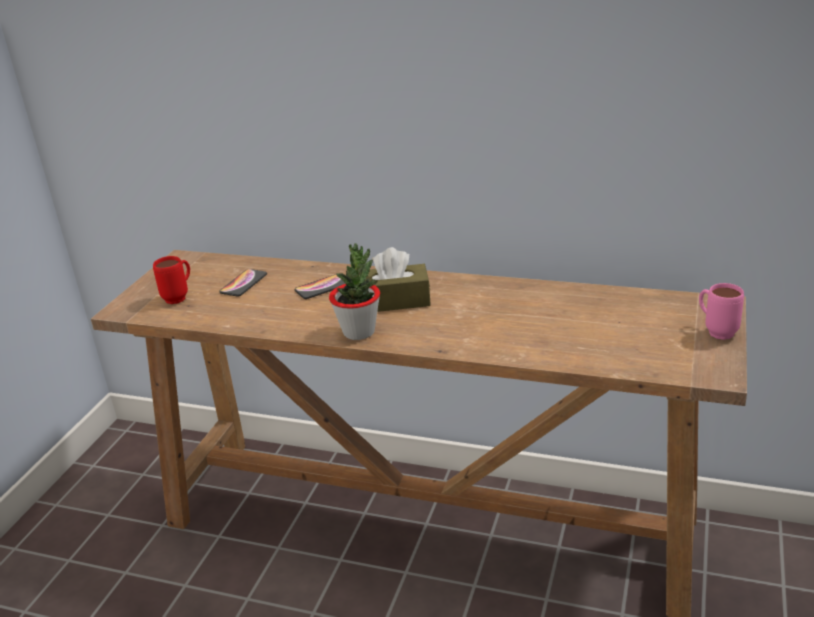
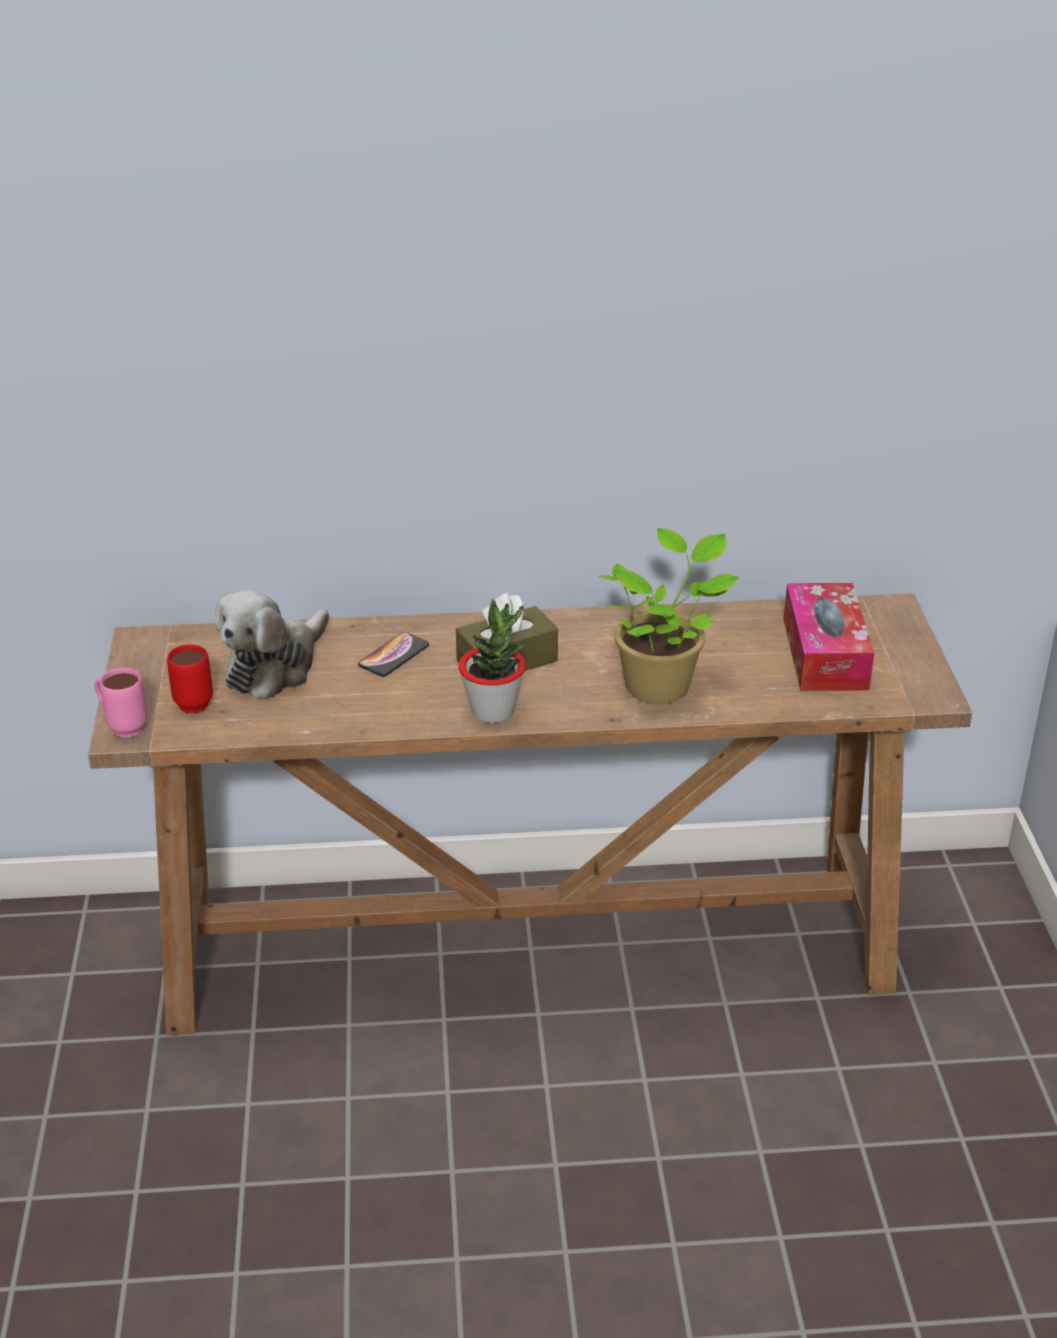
camera: 25 degrees left, 5 degrees up
phone [219,269,267,297] -> plush toy [214,590,329,700]
pink mug [699,283,744,340] -> pink mug moved to [94,668,148,738]
none -> potted plant [599,528,739,704]
none -> tissue box [783,583,874,691]

